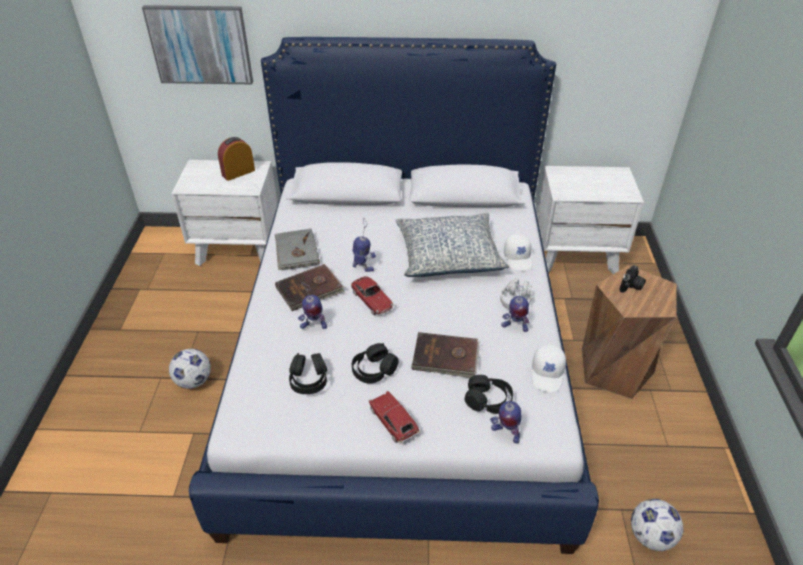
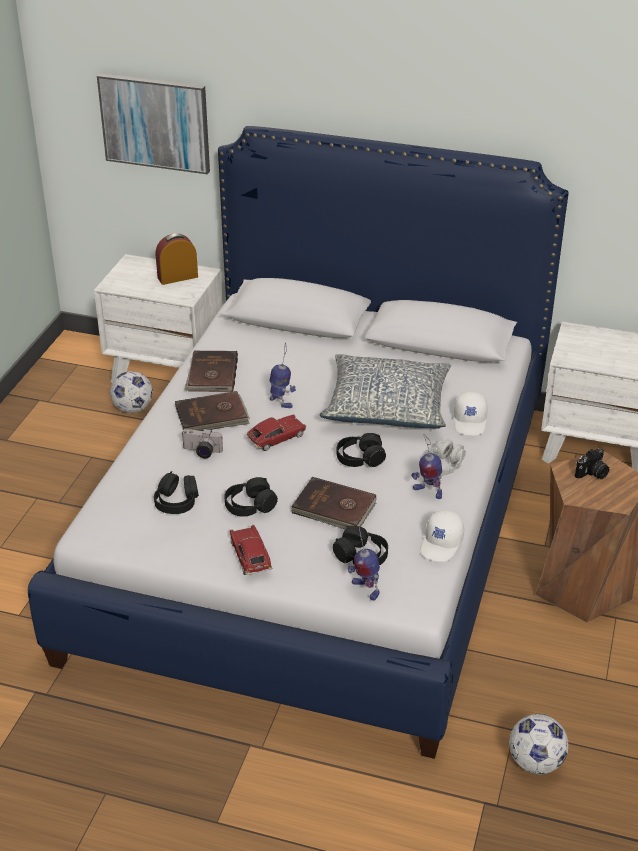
camera: 15 degrees right, 5 degrees down
football [169,349,211,389] -> football moved to [110,371,153,413]
grey book [275,228,320,270] -> brown book [184,351,238,392]
toy robot [298,282,327,329] -> camera [182,428,223,458]
toy car [351,276,394,315] -> toy car turned 105 degrees counterclockwise [246,415,307,451]
none -> black headphones [337,433,386,467]

